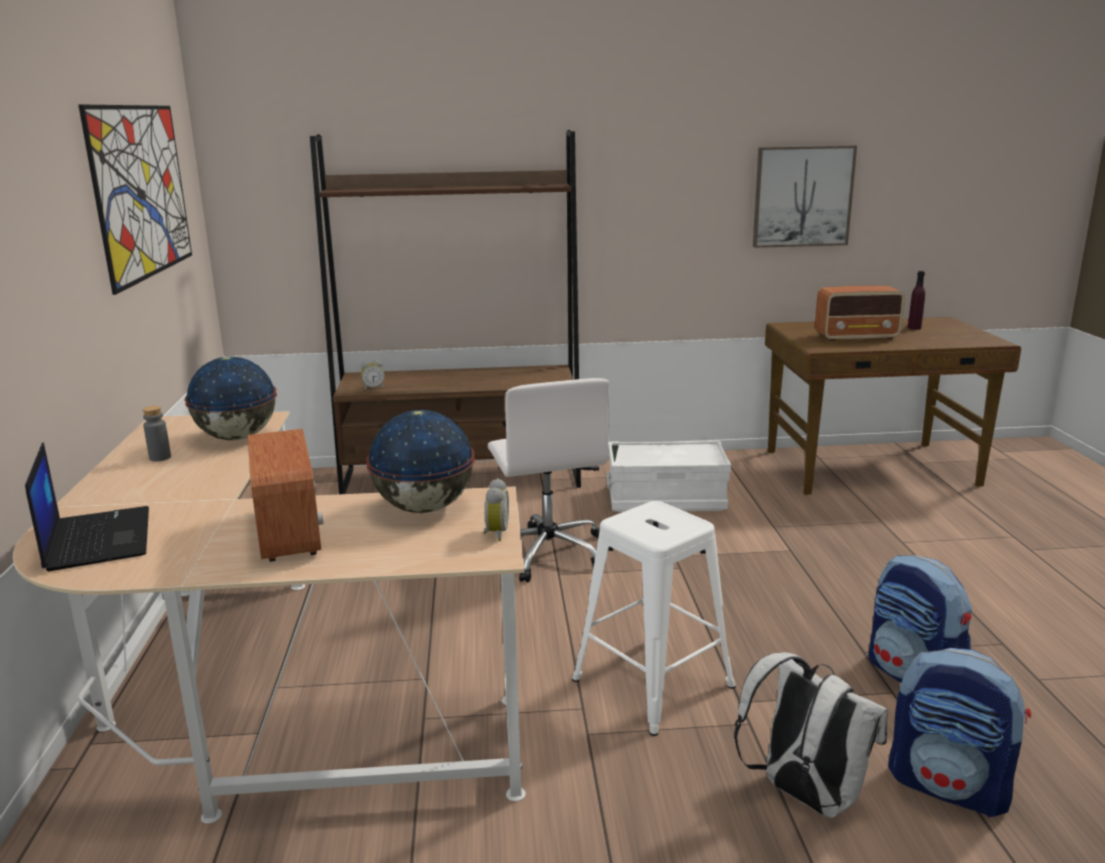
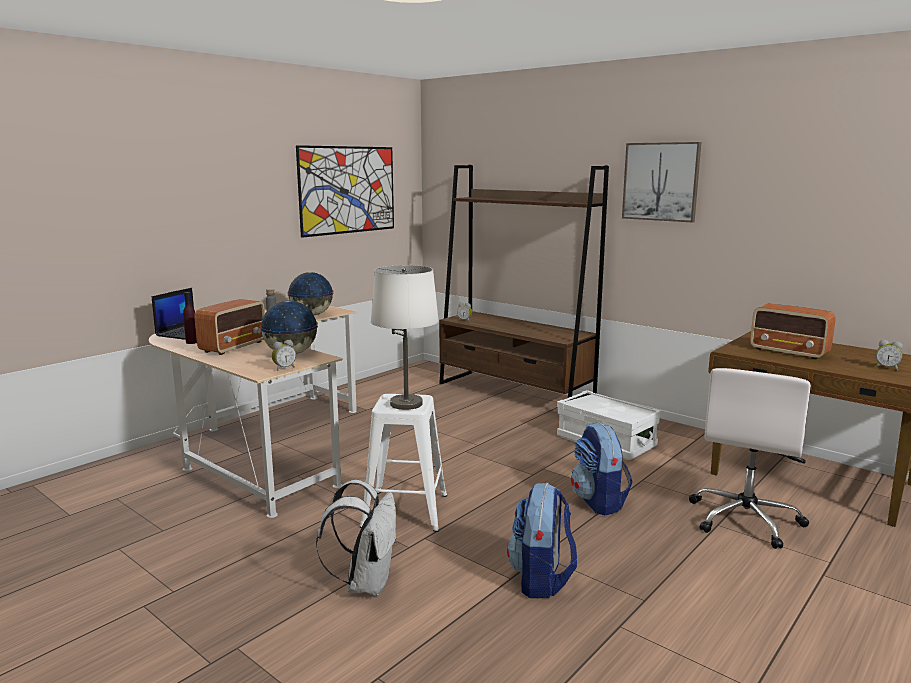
camera: 45 degrees right, 5 degrees down
white office chair [488,378,609,582] -> white office chair moved to [689,368,811,549]
picture [753,145,857,248] -> picture moved to [622,142,701,222]
backpack [888,648,1031,817] -> backpack moved to [571,422,633,515]
purple bottle [908,271,925,330] -> purple bottle moved to [183,292,197,344]
none -> white table lamp [371,265,439,410]
none -> alarm clock [876,340,903,370]

